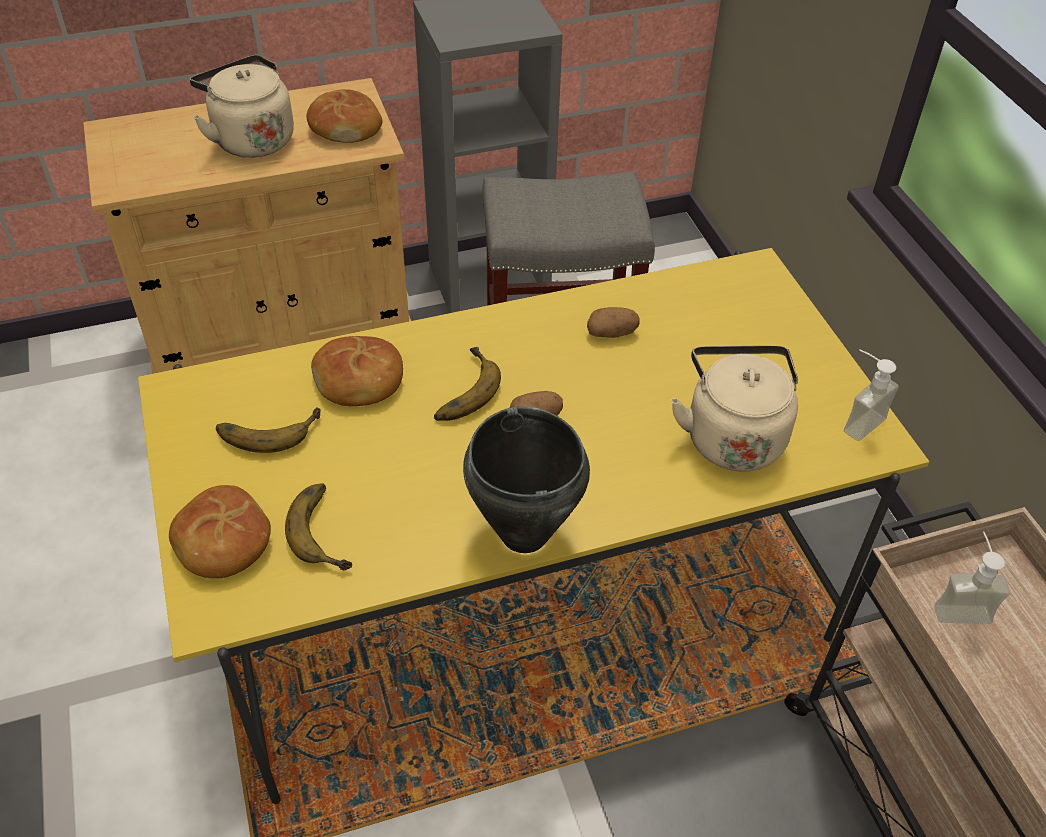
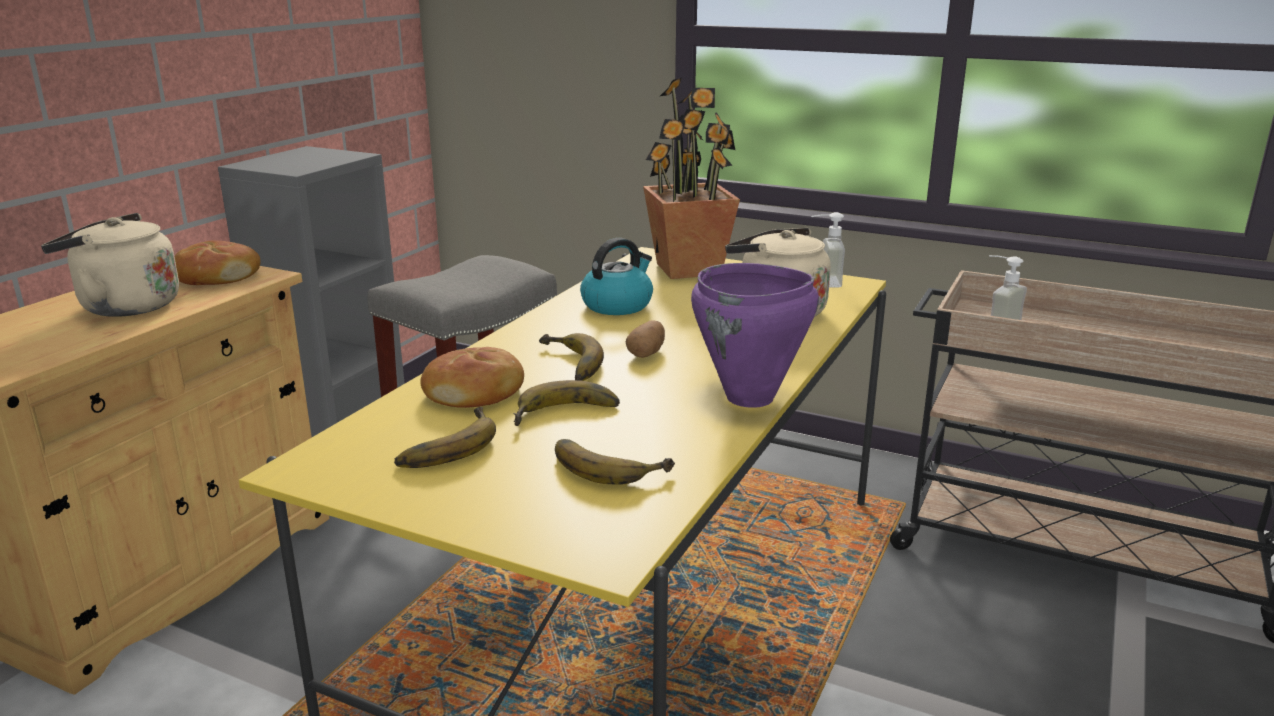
camera: 45 degrees left, 25 degrees down
bread [169,485,271,578] -> none
black cooking pot [463,407,590,553] -> purple cooking pot [691,263,819,408]
potato [587,307,639,338] -> kettle [580,238,653,315]
none -> banana [514,380,620,426]
none -> potted plant [643,77,740,279]

